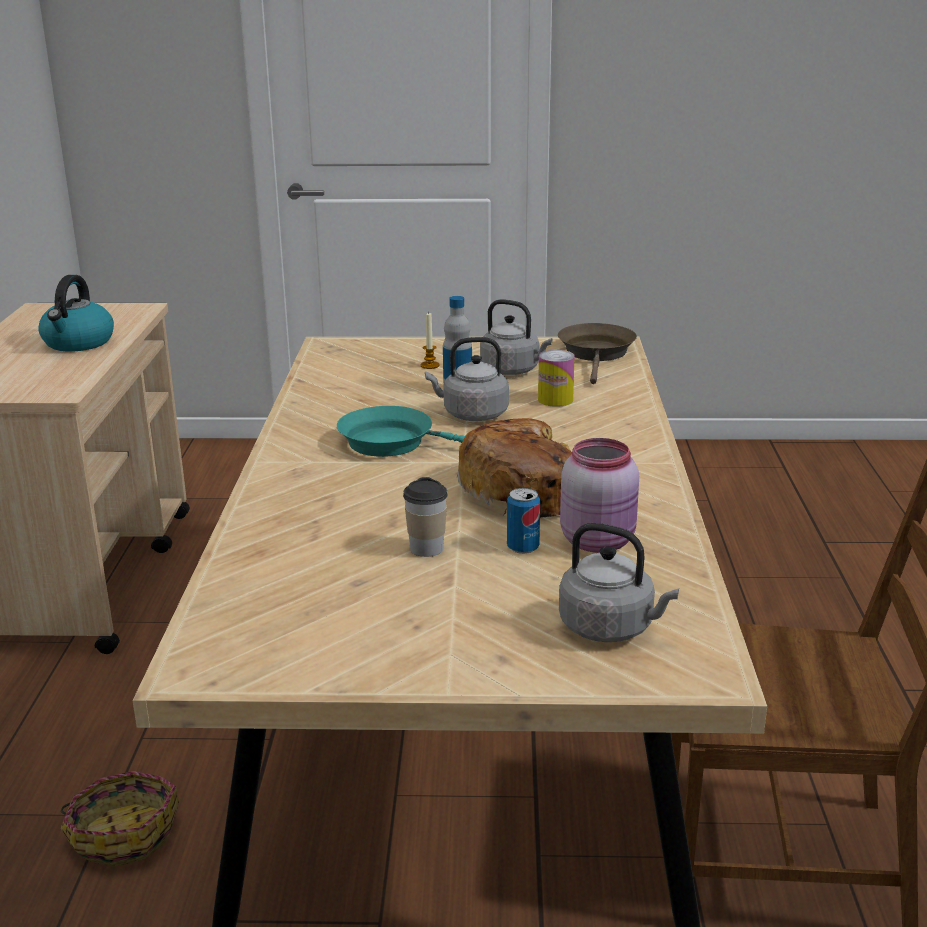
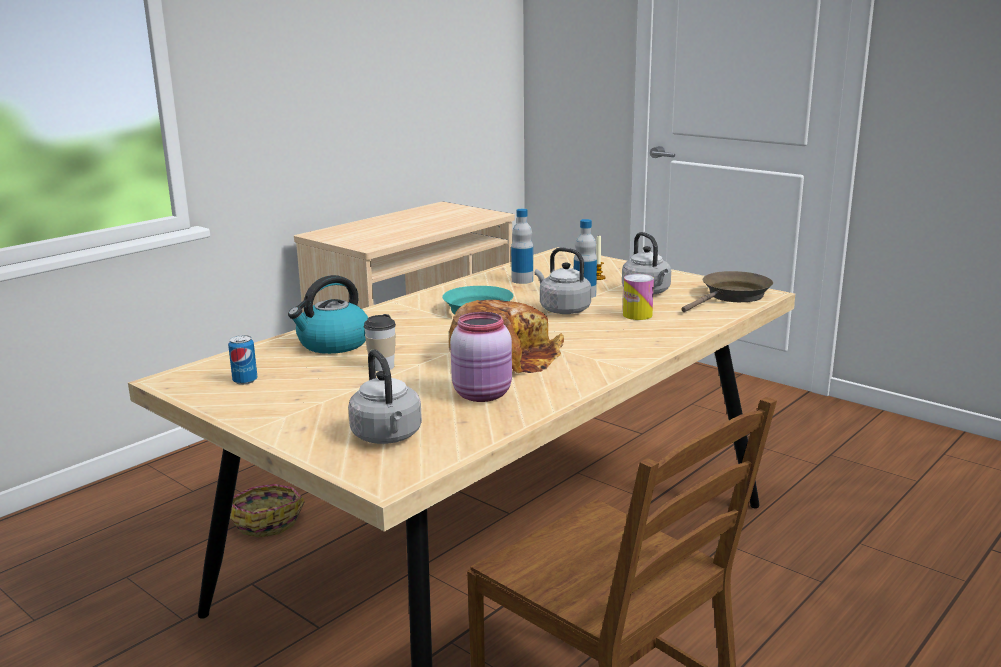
camera: 40 degrees right, 5 degrees down
kettle [38,275,114,352] -> kettle moved to [288,275,368,354]
can [507,488,540,554] -> can moved to [228,335,257,385]
none -> bottle [511,209,533,284]

